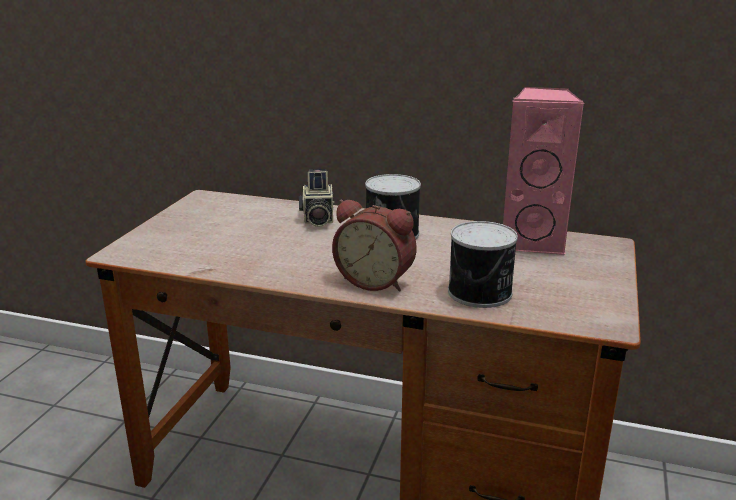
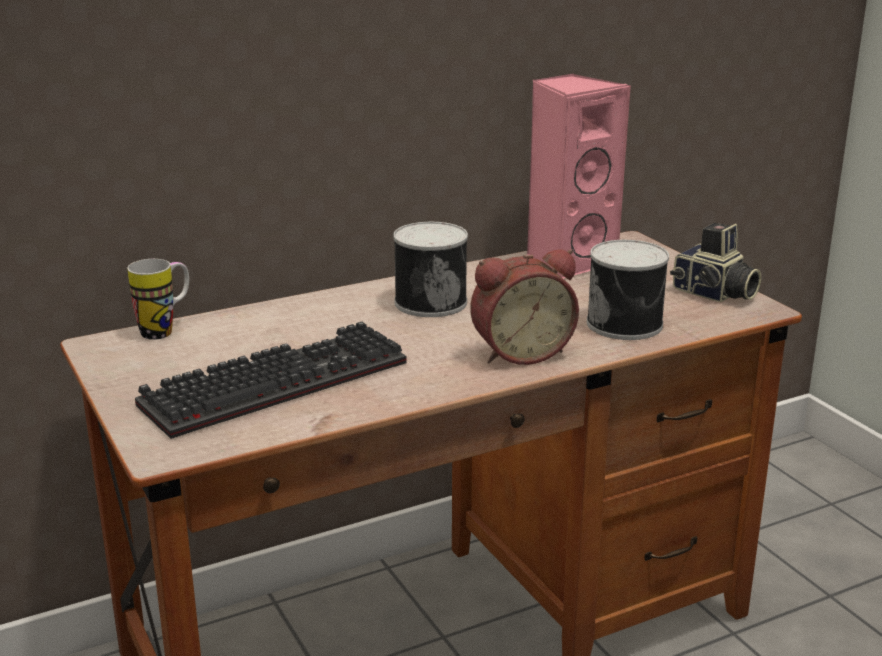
camera: 45 degrees left, 0 degrees up
camera [299,169,334,227] -> camera moved to [670,223,761,302]
none -> mug [127,259,189,340]
none -> keyboard [135,322,406,439]

